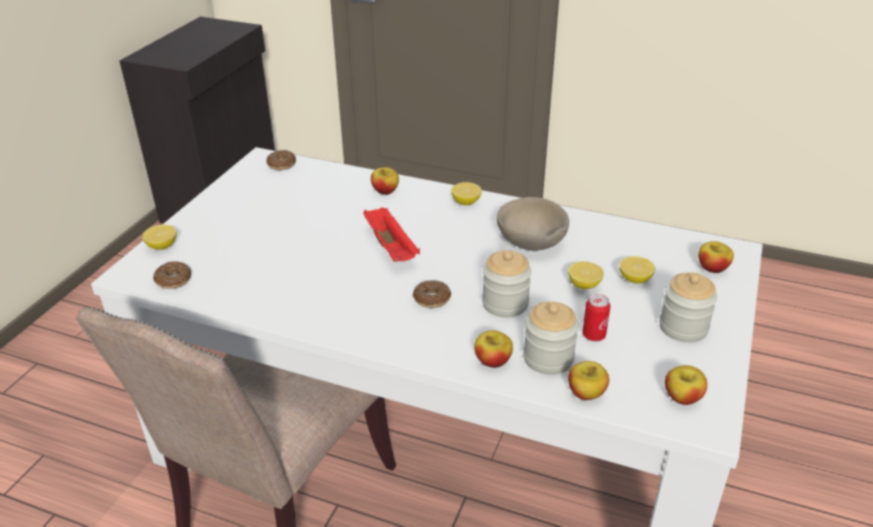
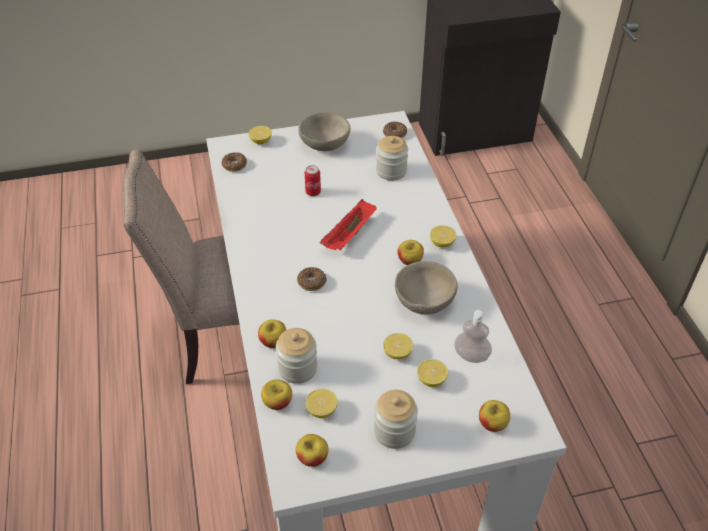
camera: 55 degrees right, 10 degrees up
apple [371,167,399,195] -> apple moved to [397,240,424,265]
jar [482,250,531,318] -> jar moved to [376,136,408,181]
can [582,294,610,341] -> can moved to [305,165,321,196]
none -> beige bowl [298,112,350,151]
none -> lemon [306,389,338,418]
none -> soap dispenser [454,310,492,363]

